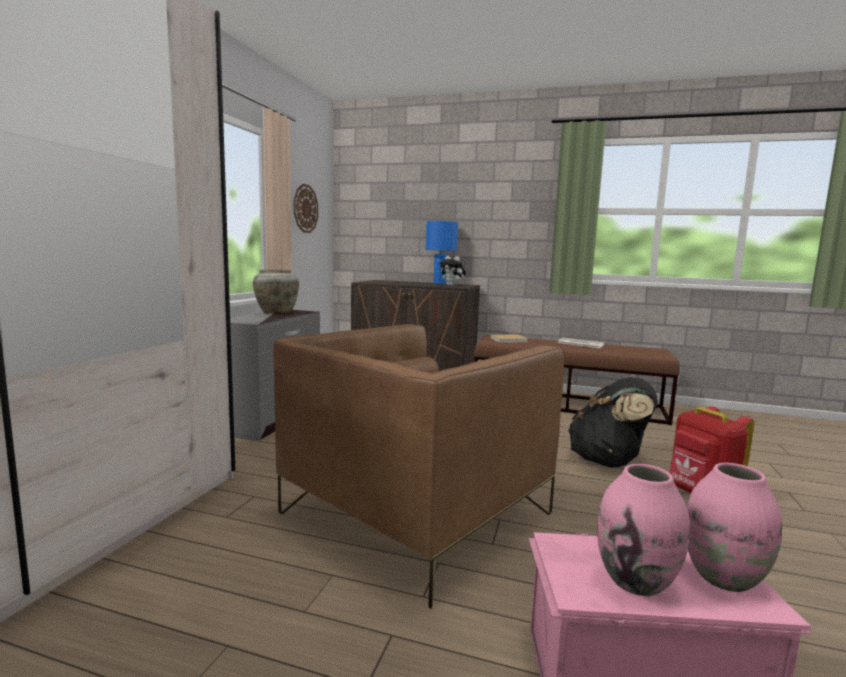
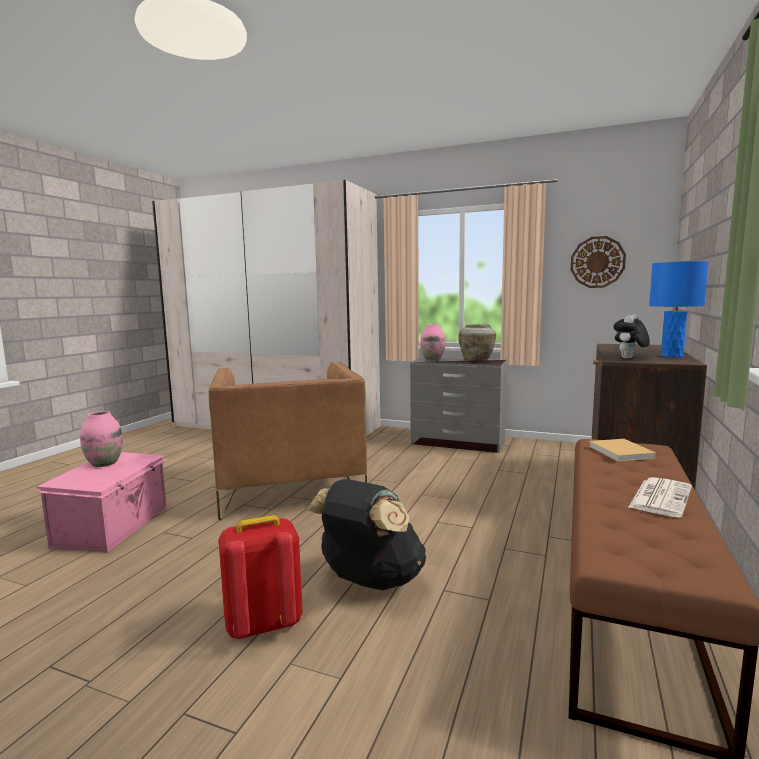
camera: 95 degrees right, 0 degrees up
brown armchair [273,324,565,609] -> brown armchair turned 150 degrees counterclockwise [208,362,367,520]
pink vase [687,463,782,592] -> pink vase moved to [420,324,445,360]

